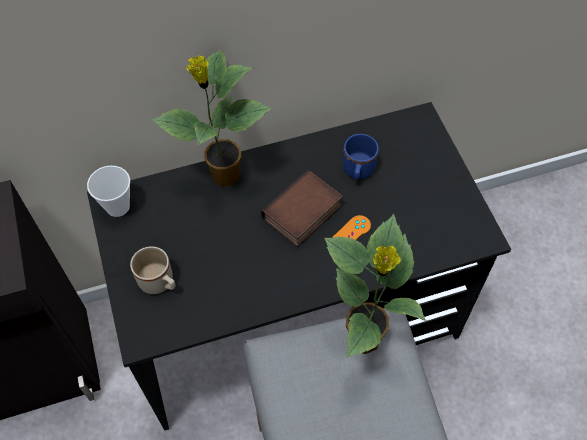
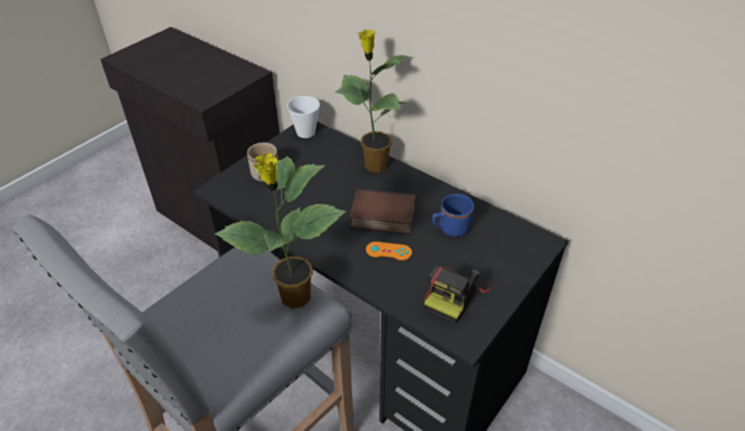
camera: 55 degrees right, 15 degrees down
none -> camera [424,266,491,323]

